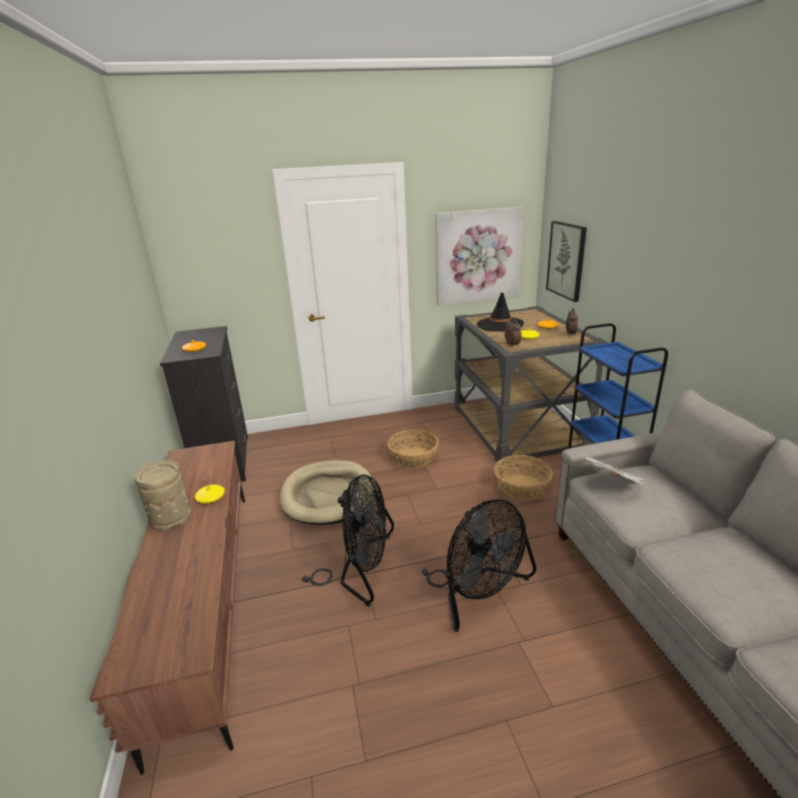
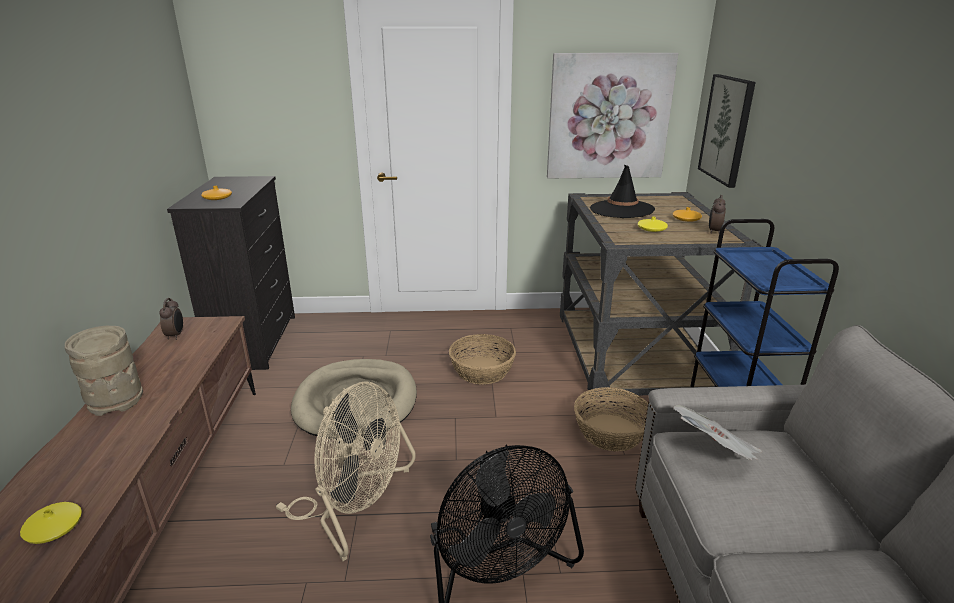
camera: 10 degrees right, 0 degrees up
yellow vase [195,485,225,504] -> yellow vase moved to [20,502,82,544]
black fan [302,474,394,607] -> beige fan [276,382,416,561]
alarm clock [505,318,522,346] -> alarm clock moved to [159,298,183,340]

